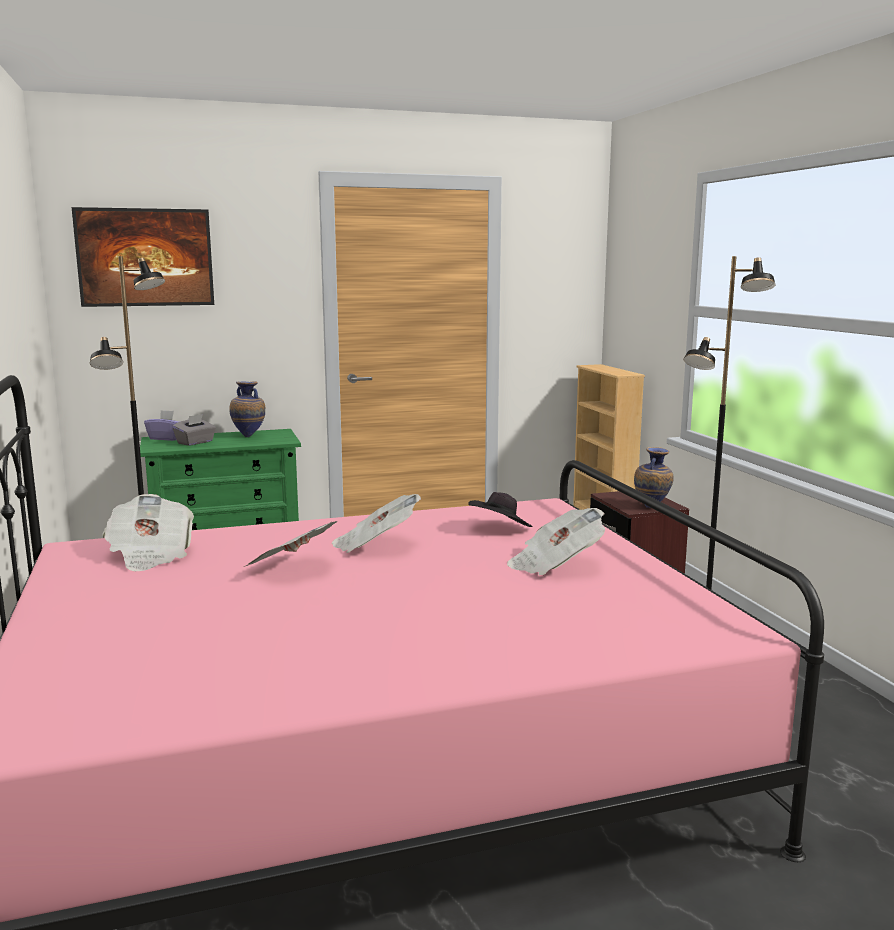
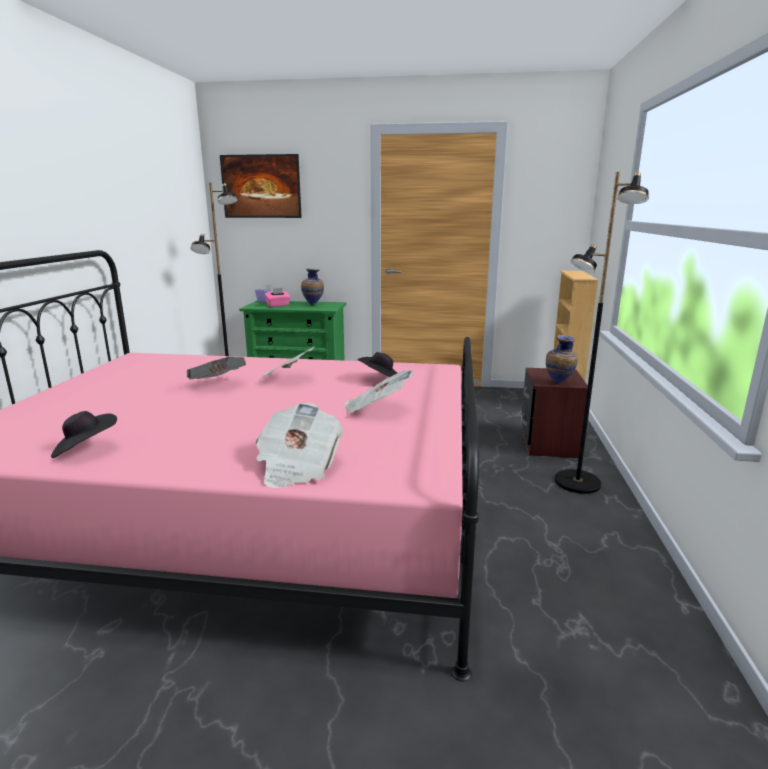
camera: 25 degrees right, 5 degrees up
newspaper [103,494,194,572] -> newspaper moved to [255,403,343,488]
grey tissue box [172,414,216,446] -> pink tissue box [264,288,291,307]
none -> black hat [51,411,117,458]

